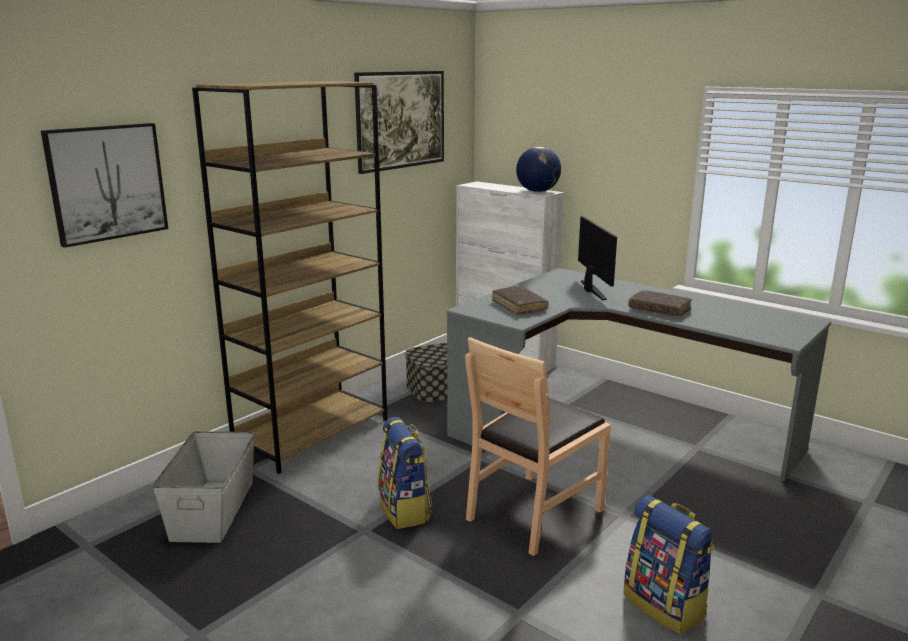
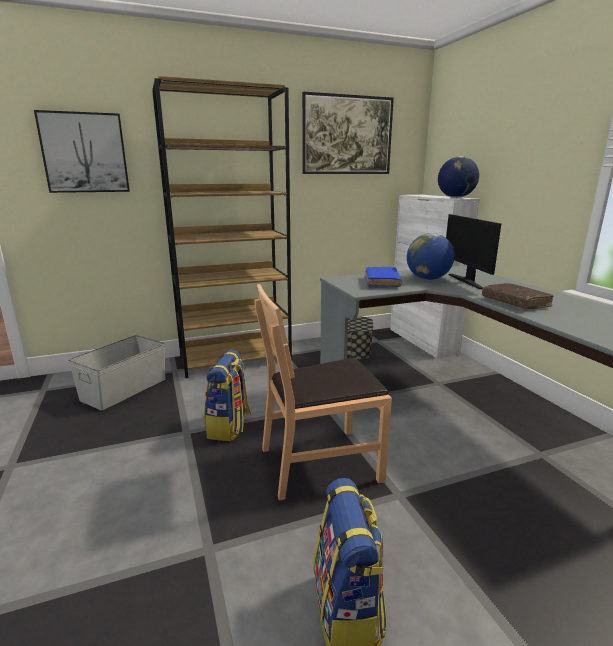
camera: 30 degrees right, 0 degrees up
brown book [492,286,548,315] -> blue book [365,267,402,288]
monitor [578,216,617,300] -> monitor turned 150 degrees clockwise [446,214,501,289]
none -> globe [407,233,455,280]

